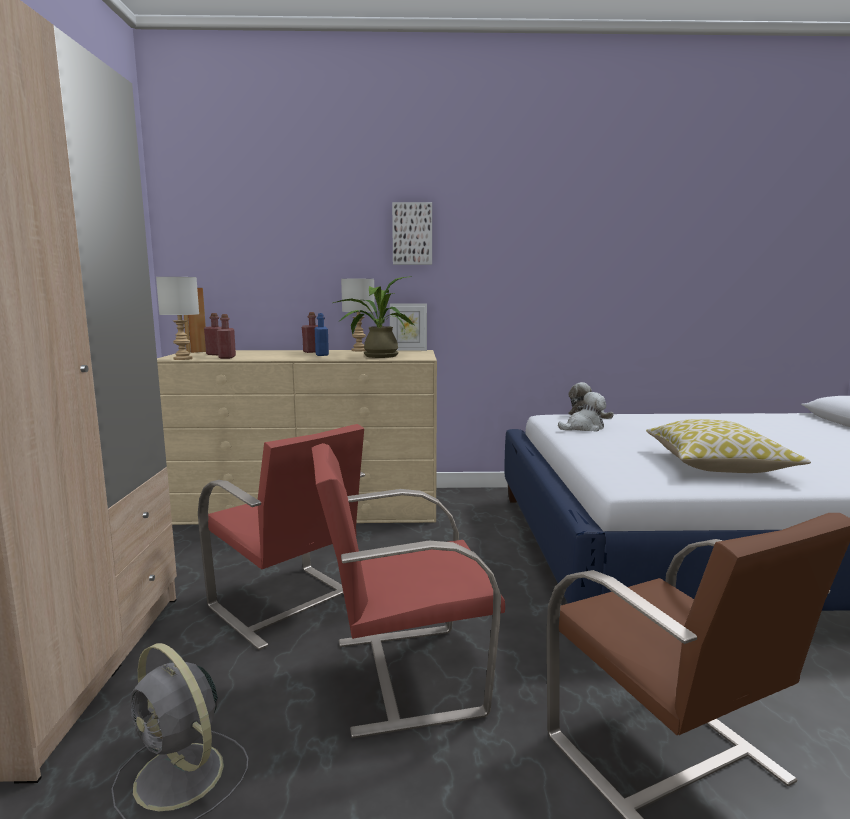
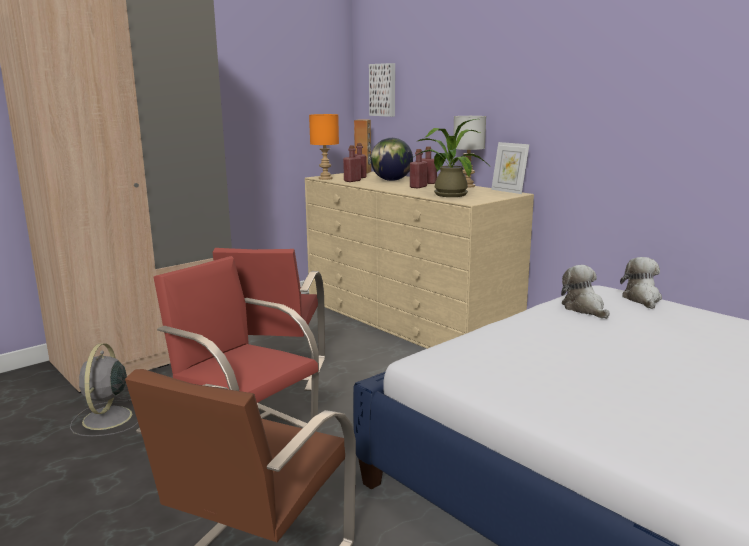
camera: 50 degrees right, 5 degrees up
grey table lamp [156,277,199,360] -> orange table lamp [309,114,339,180]
blue bottle [315,313,329,356] -> red bottle [410,149,428,188]
picture [392,202,432,265] -> picture moved to [369,63,395,117]
plush toy [558,392,606,432] -> plush toy turned 135 degrees counterclockwise [561,265,610,319]
pillow [646,419,811,473] -> none
none -> globe [371,138,413,181]

